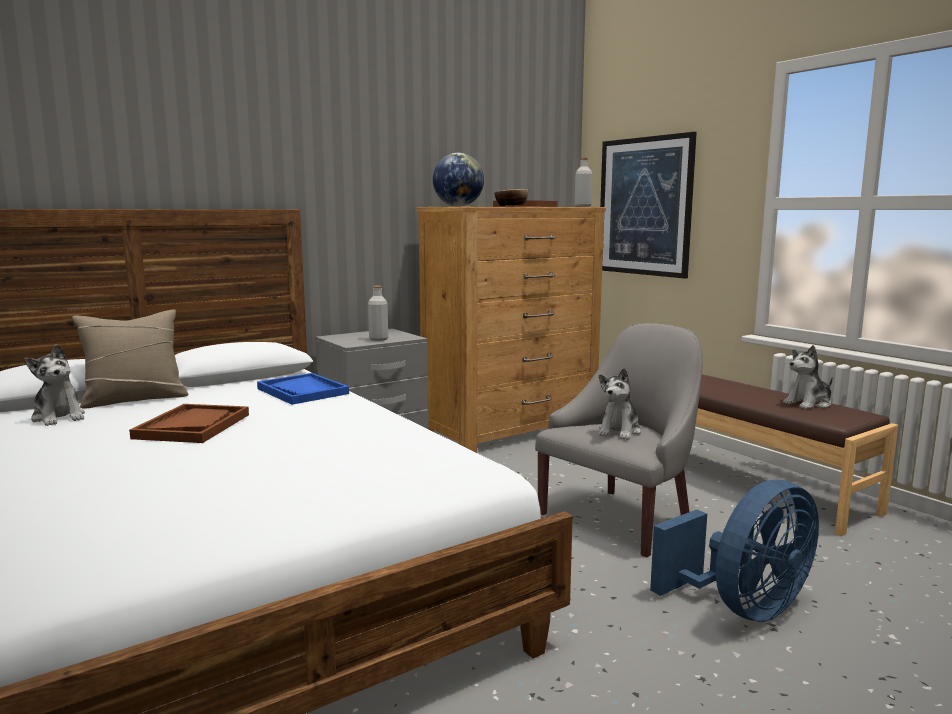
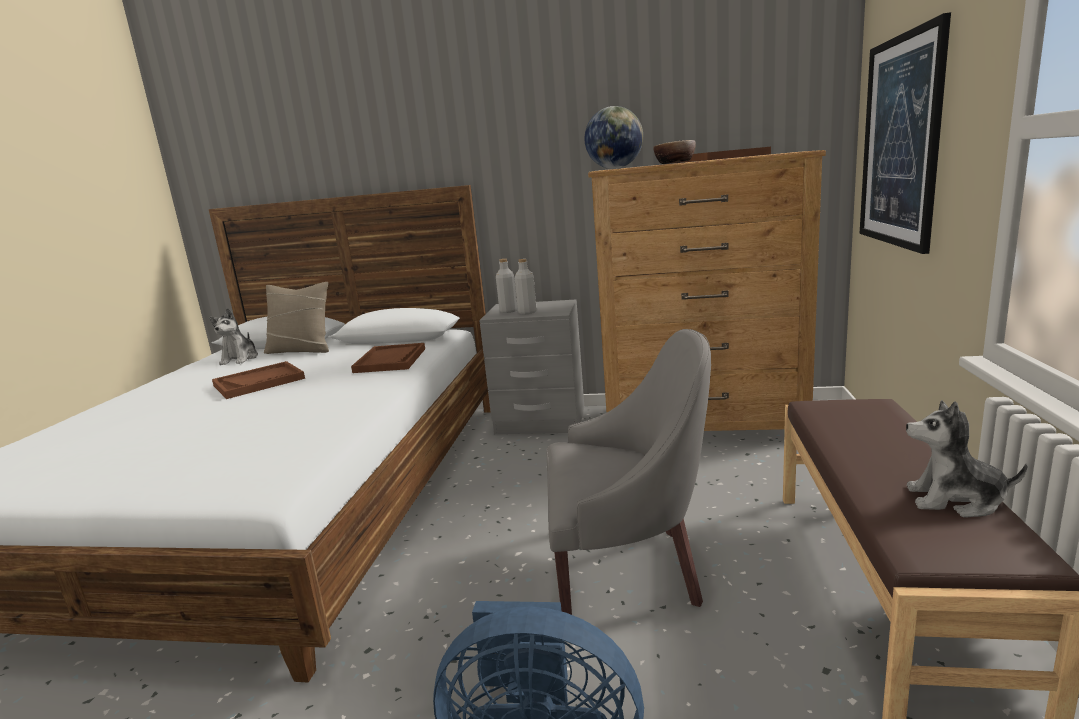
camera: 45 degrees right, 5 degrees up
blue tray [257,373,349,405] -> brown tray [351,343,425,373]
grey bottle [575,158,592,207] -> grey bottle moved to [496,259,517,313]
plush toy [598,368,641,440] -> none

